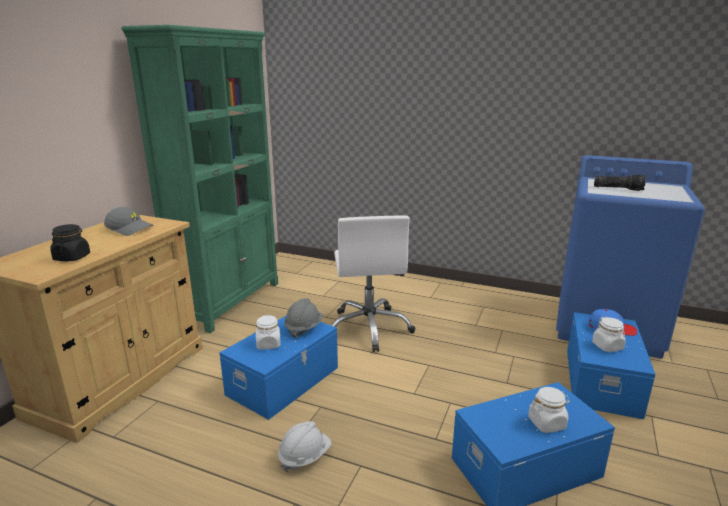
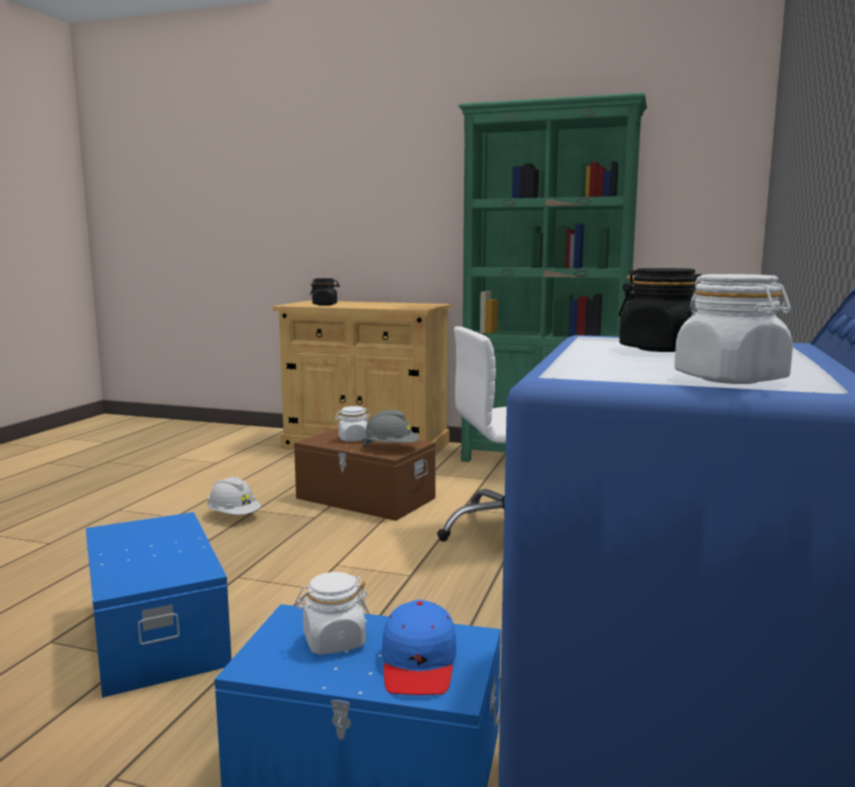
camera: 85 degrees right, 10 degrees down
grey cap [104,207,153,236] -> none
blue storage box [219,316,338,420] -> brown storage box [294,428,435,521]
white jar [528,387,570,433] -> white jar moved to [674,274,793,384]
flashlight [594,174,646,191] -> black jar [619,268,703,352]

